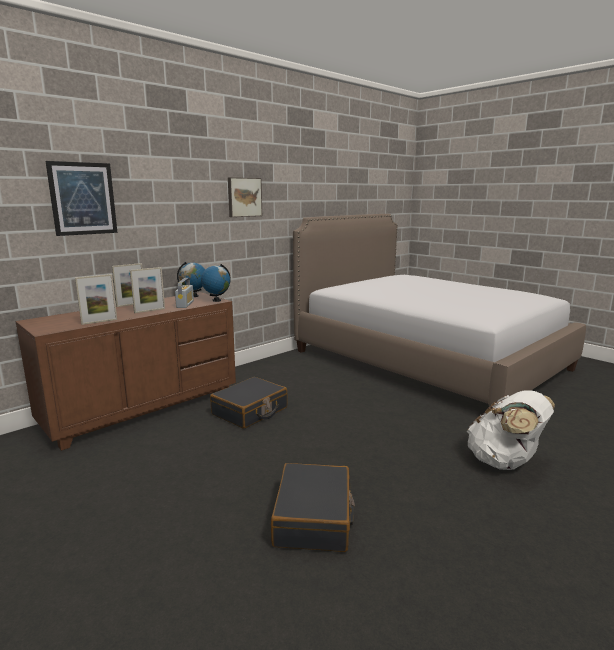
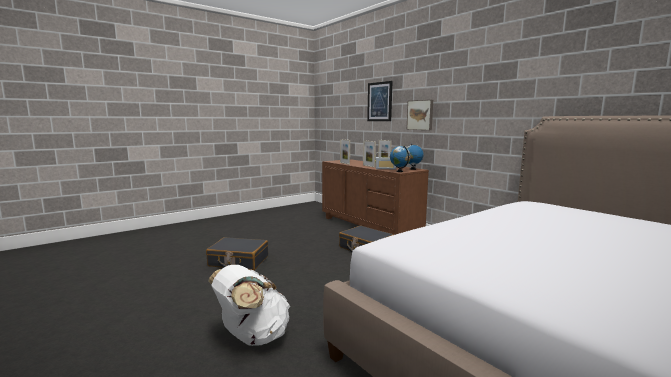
camera: 95 degrees right, 5 degrees down
picture [228,177,262,217] -> picture moved to [407,100,433,130]

